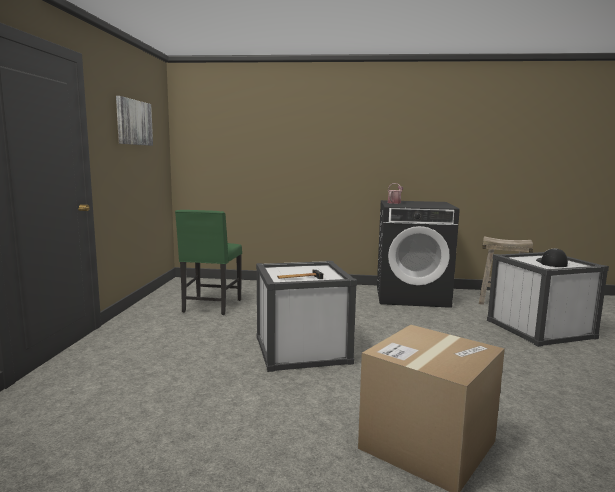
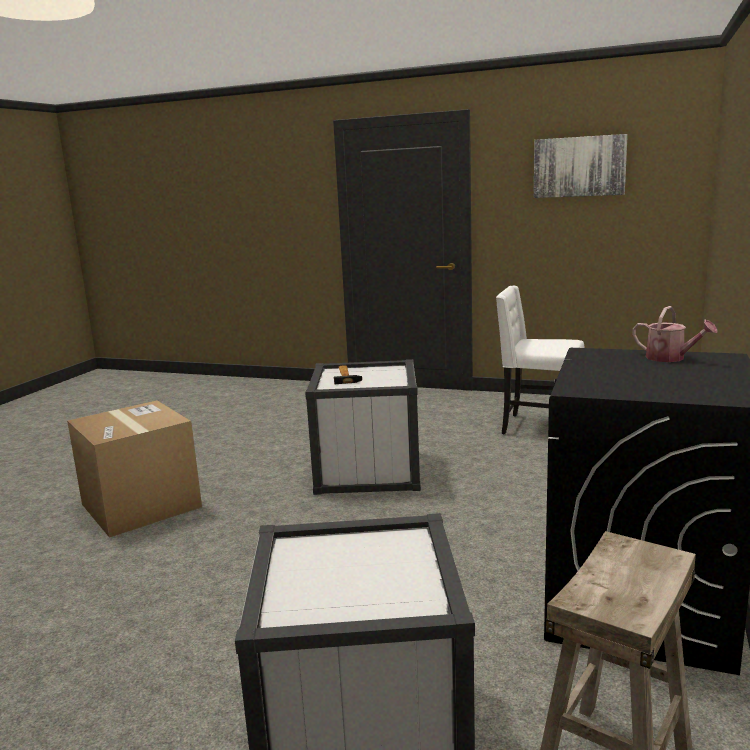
camera: 105 degrees right, 5 degrees up
green chair [175,210,242,315] -> white chair [496,286,585,434]
cap [536,248,568,267] -> none

